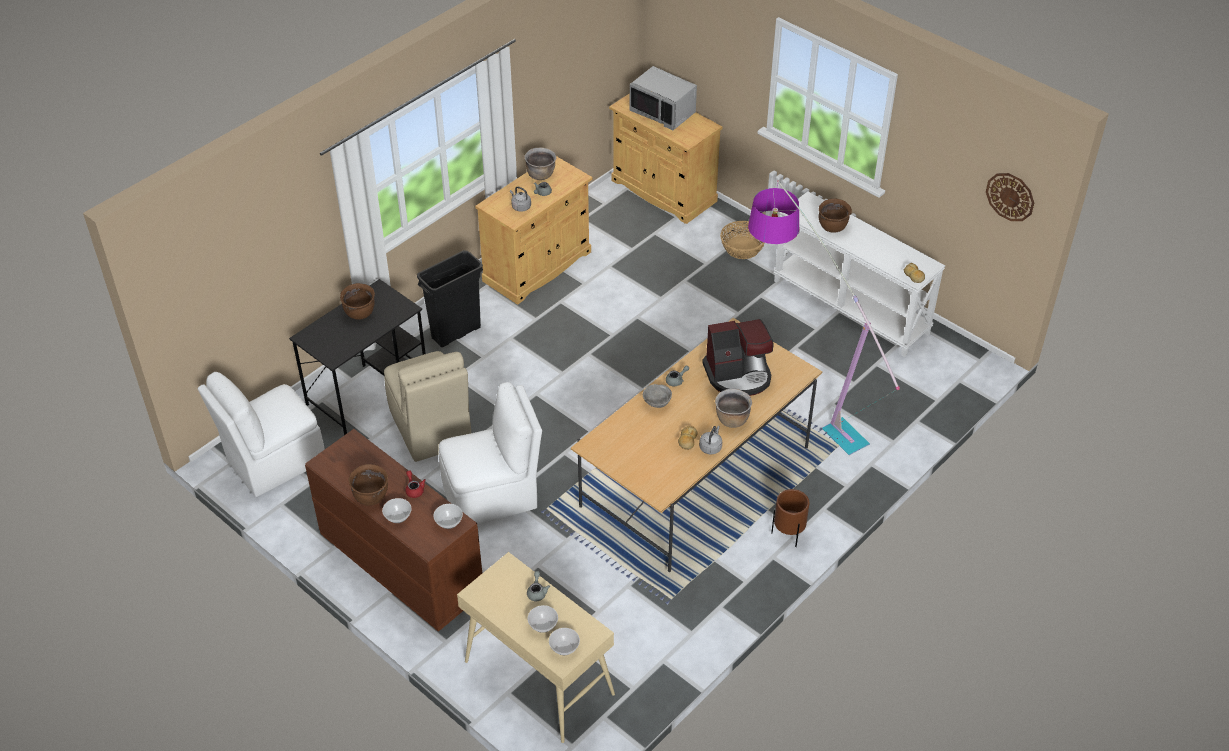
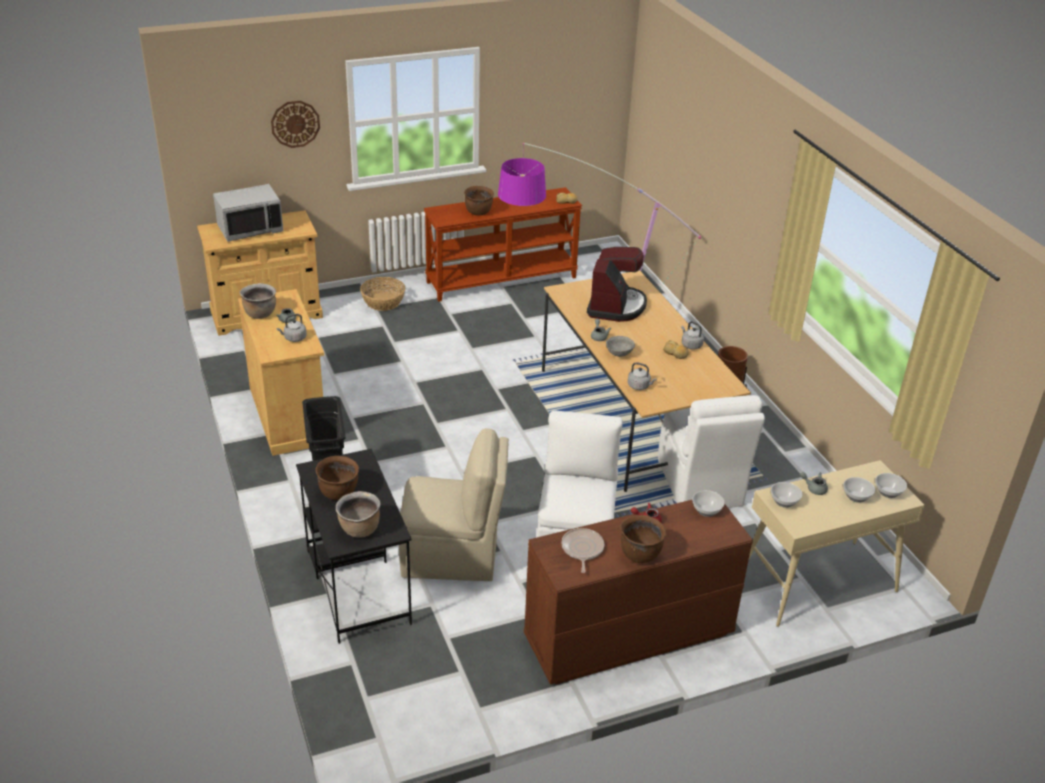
camera: 65 degrees left, 10 degrees down
white chair [198,372,325,497] -> white chair moved to [658,395,765,508]
bowl [382,498,411,523] -> bowl moved to [771,482,802,508]
brown cooking pot [715,389,752,428] -> brown cooking pot moved to [336,491,381,538]
white console table [774,191,945,357] -> brown console table [424,187,582,302]
wall clock [986,173,1034,221] -> wall clock moved to [271,101,320,148]
none -> frying pan [561,528,604,573]
none -> grey kettle [628,362,657,390]

